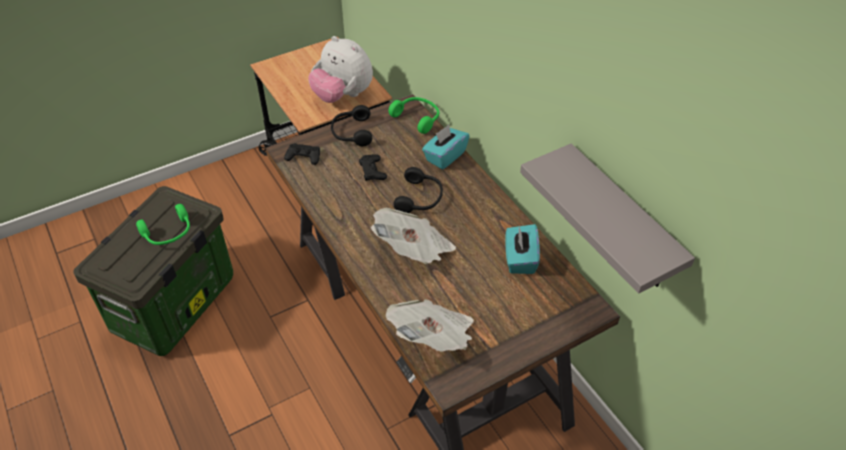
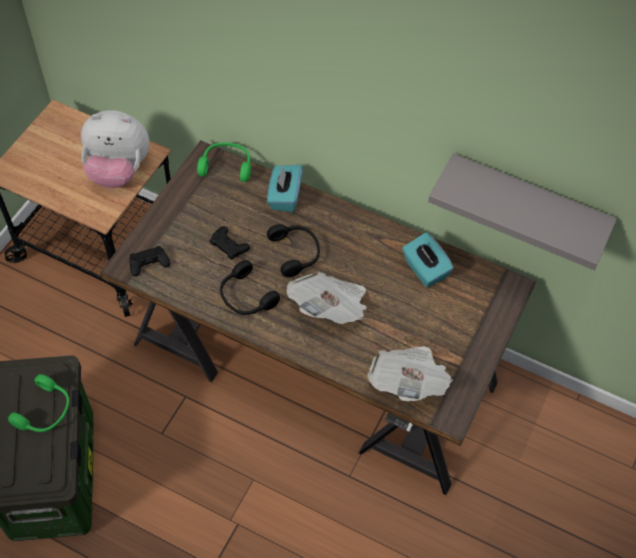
camera: 35 degrees left, 10 degrees up
black headphones [331,105,372,146] -> black headphones moved to [220,260,280,315]

